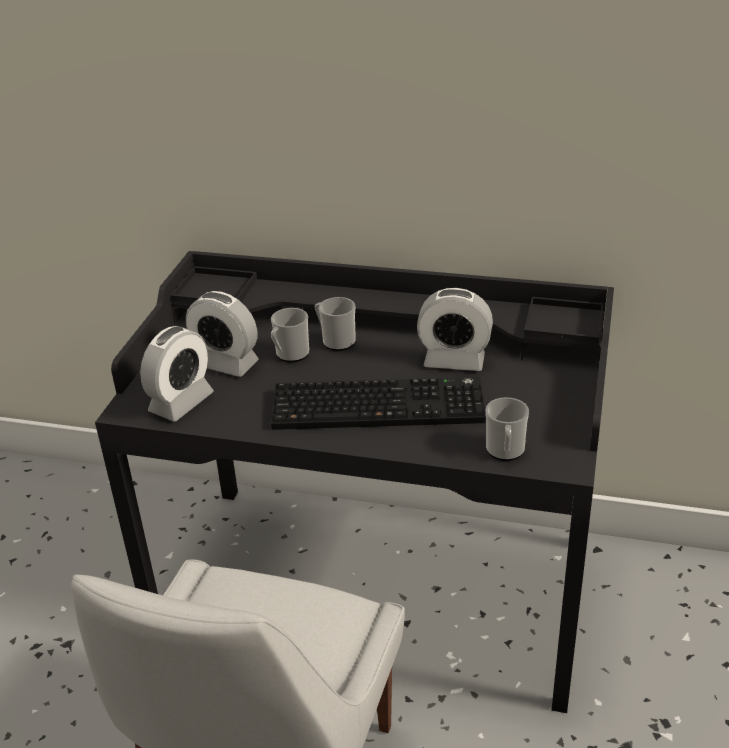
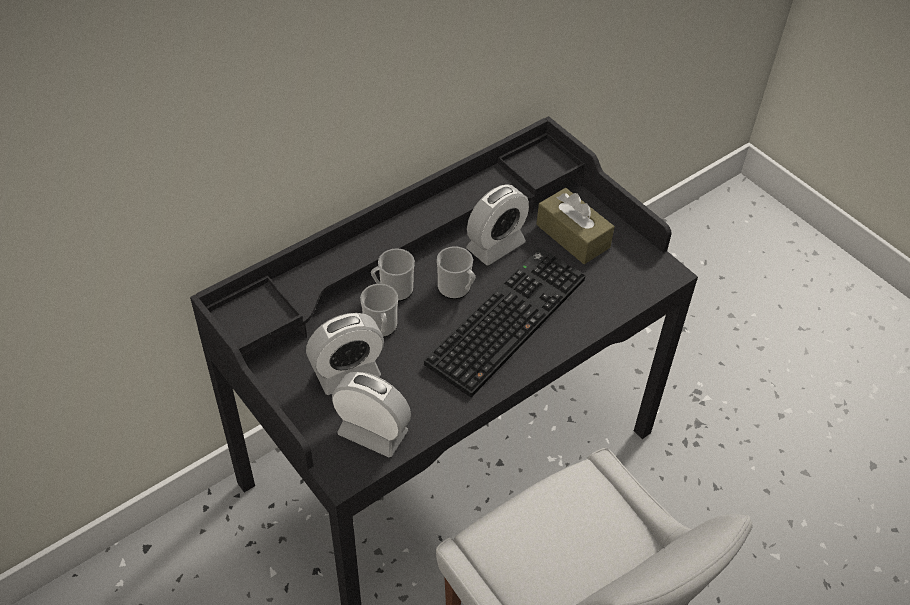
camera: 55 degrees left, 15 degrees up
alarm clock [140,326,214,421] -> alarm clock turned 45 degrees counterclockwise [332,372,411,457]
mug [486,397,529,461] -> mug moved to [437,246,475,299]
none -> brown tissue box [536,188,615,264]

